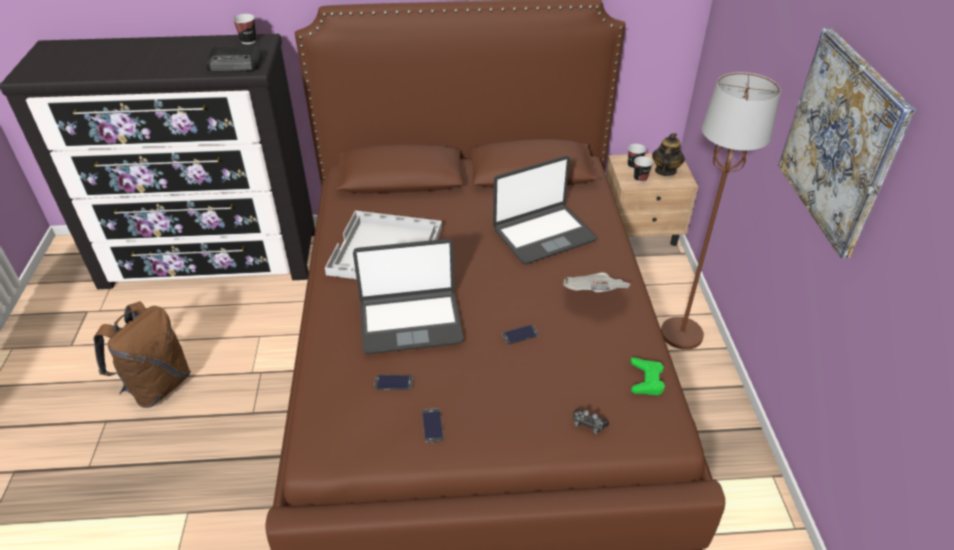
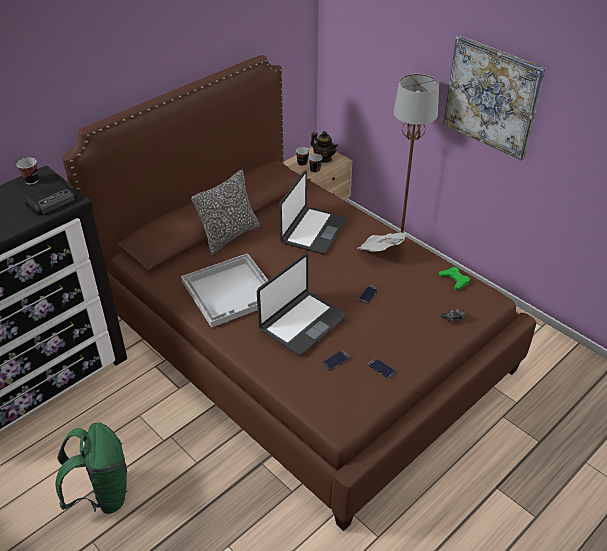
camera: 40 degrees left, 0 degrees up
brown backpack [94,301,191,408] -> green backpack [55,422,128,514]
teapot [652,133,685,176] -> teapot turned 150 degrees clockwise [311,131,338,163]
none -> pillow [191,170,260,255]

